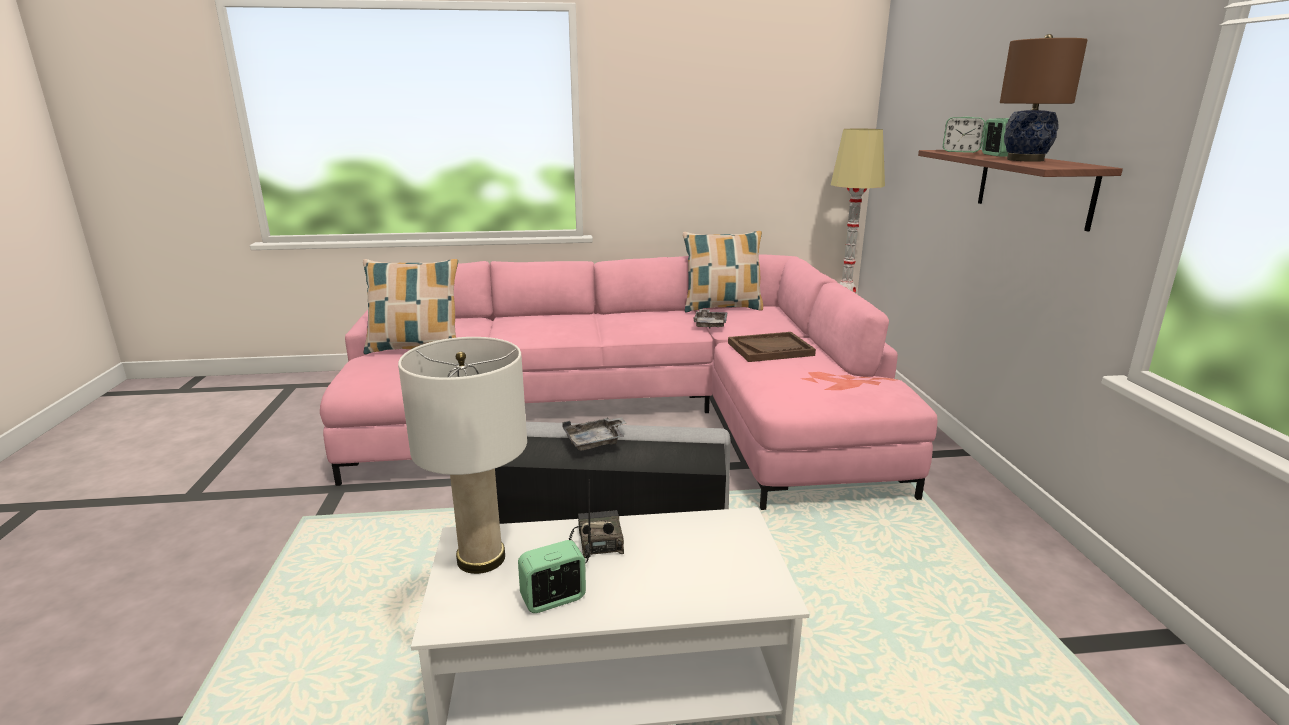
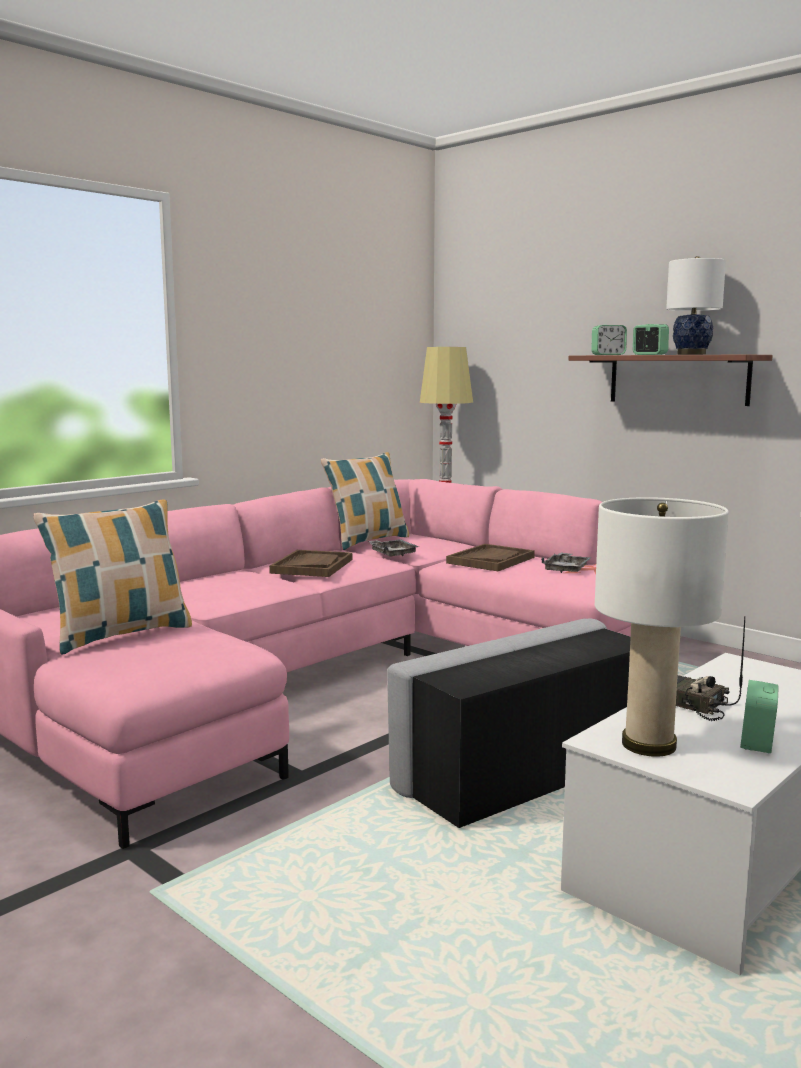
camera: 40 degrees left, 10 degrees down
grey tray [563,417,627,451] -> grey tray moved to [541,552,592,573]
brown table lamp [1000,34,1088,162] -> white table lamp [666,256,726,355]
none -> brown tray [269,550,352,577]

